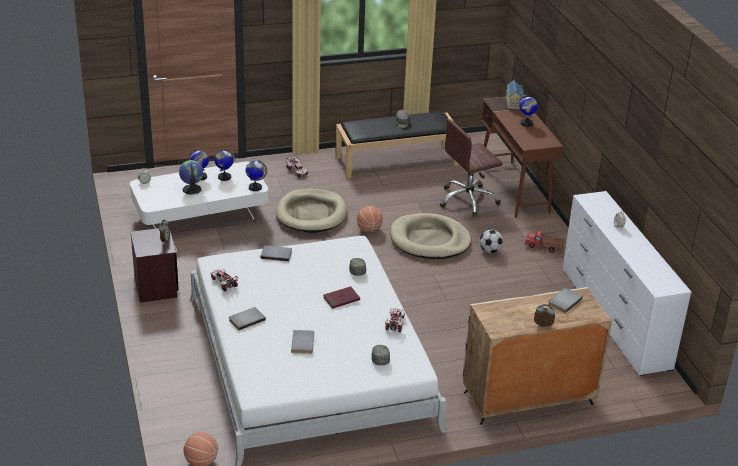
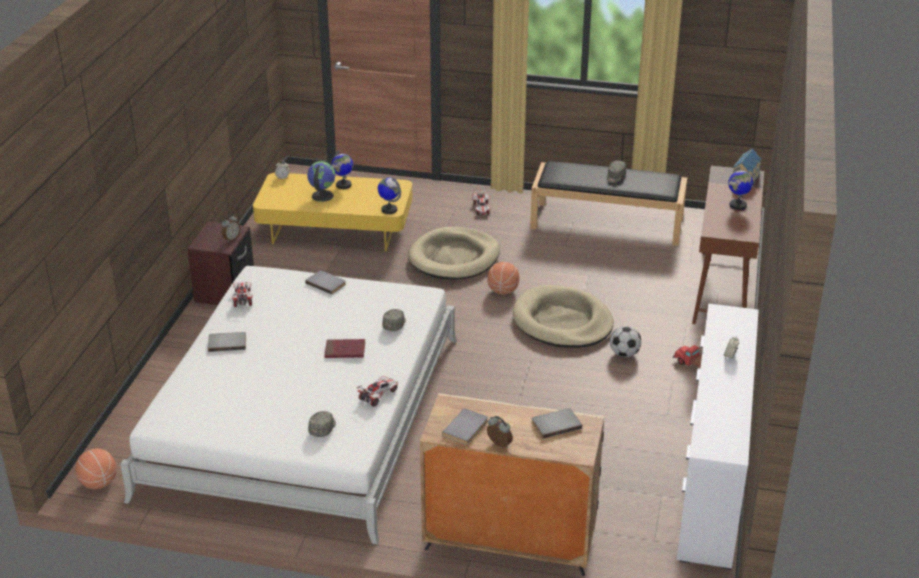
camera: 30 degrees right, 0 degrees up
white coffee table [130,161,269,229] -> yellow coffee table [253,173,413,251]
globe [214,149,235,181] -> none
grey book [291,330,314,354] -> grey book moved to [442,408,488,445]
brown office chair [440,118,502,217] -> none

